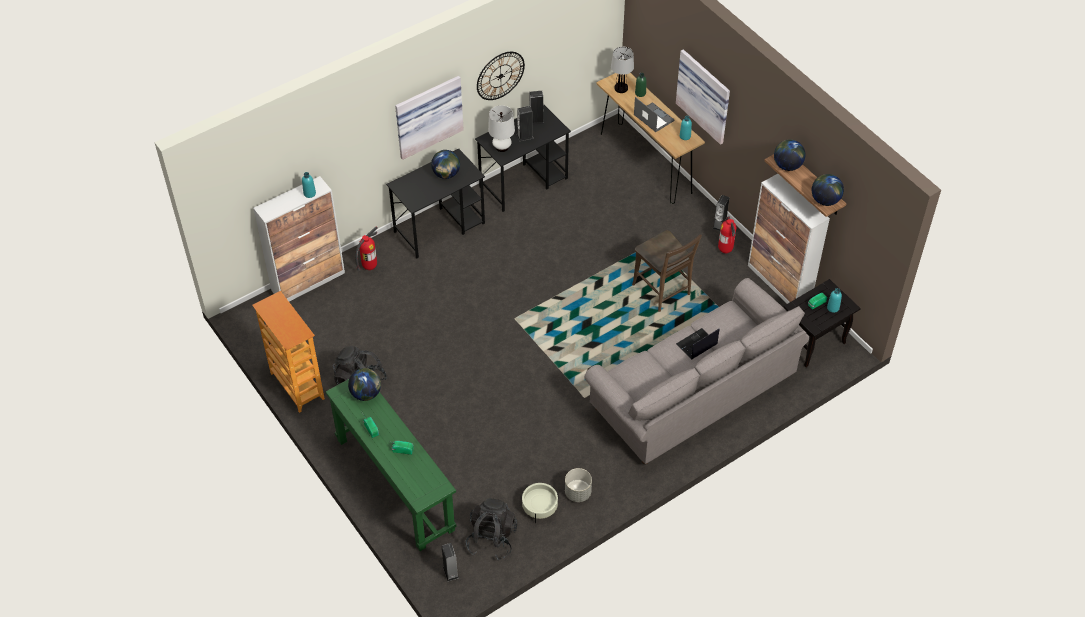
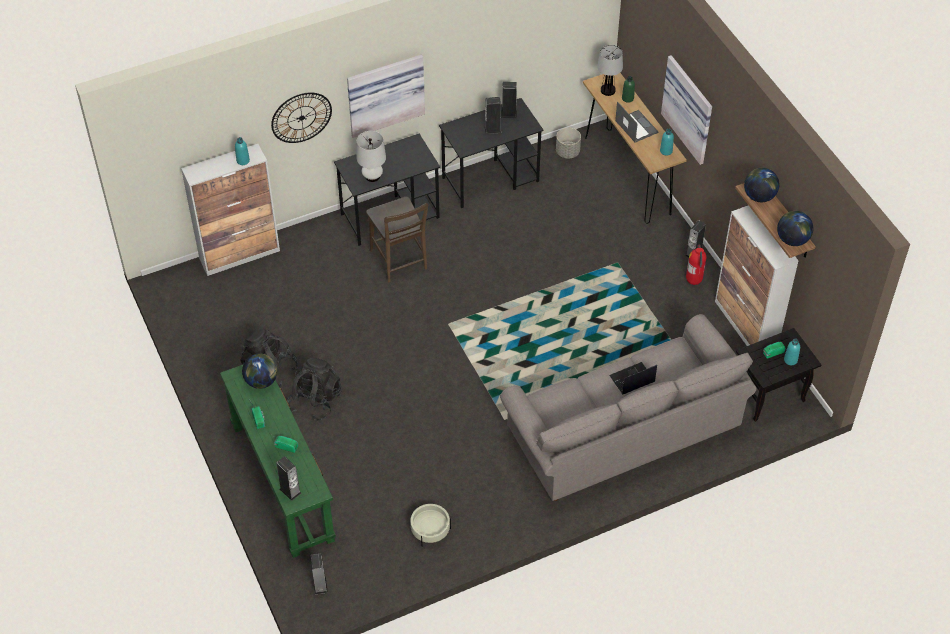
camera: 10 degrees right, 0 degrees up
bookcase [252,291,325,413] -> none
fire extinguisher [355,226,378,271] -> none
globe [431,150,460,179] -> none
black backpack [465,498,517,560] -> black backpack moved to [287,358,342,422]
wall clock [477,52,525,100] -> wall clock moved to [271,92,332,143]
white table lamp [488,105,515,152] -> white table lamp moved to [356,131,386,182]
grey planter [565,468,592,502] -> grey planter moved to [556,128,581,159]
brown chair [632,230,702,312] -> brown chair moved to [366,197,428,282]
none -> speaker [276,456,301,501]

